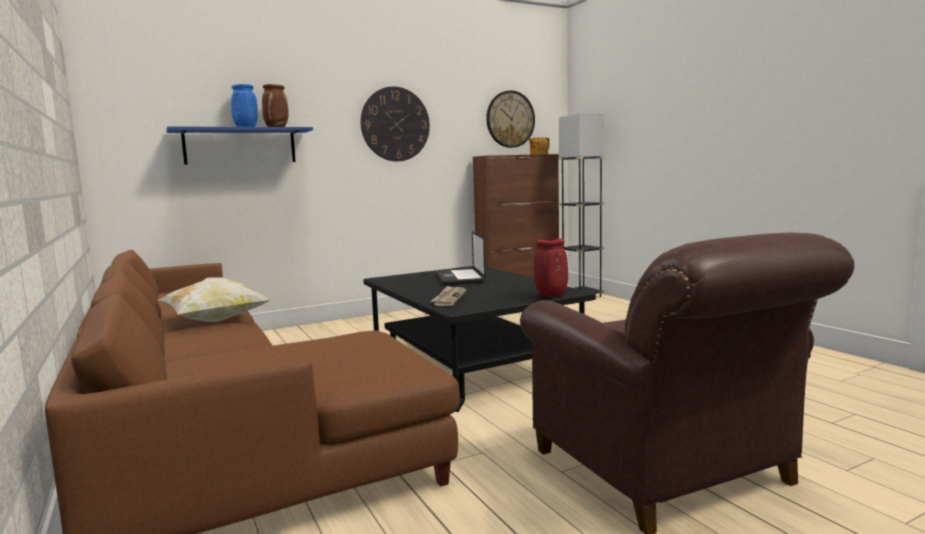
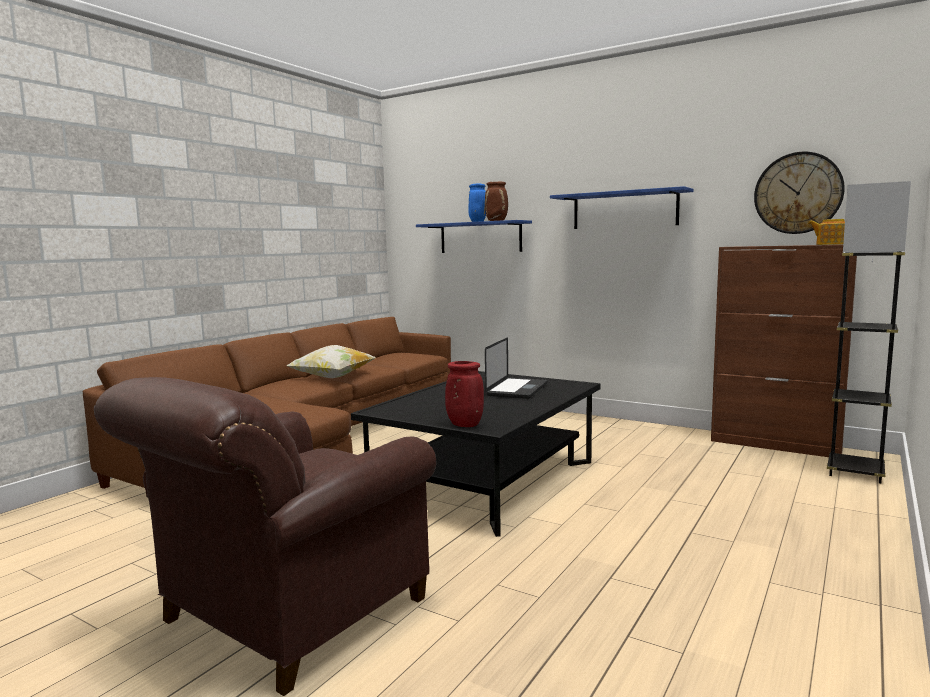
camera: 60 degrees right, 0 degrees up
wall clock [360,86,430,161] -> blue shelf [550,186,693,229]
newspaper [430,285,466,306] -> none
laptop [436,231,485,285] -> laptop turned 150 degrees clockwise [485,338,547,399]

